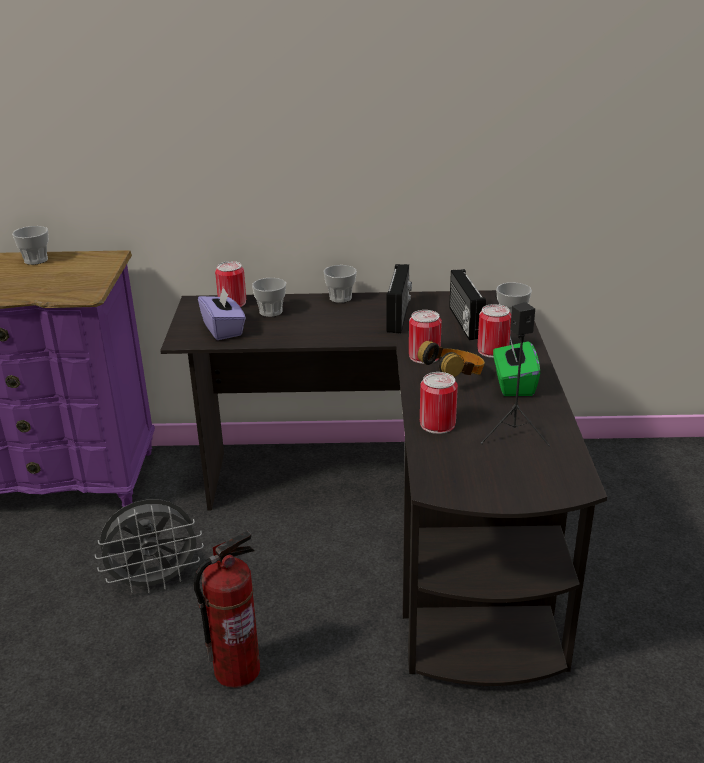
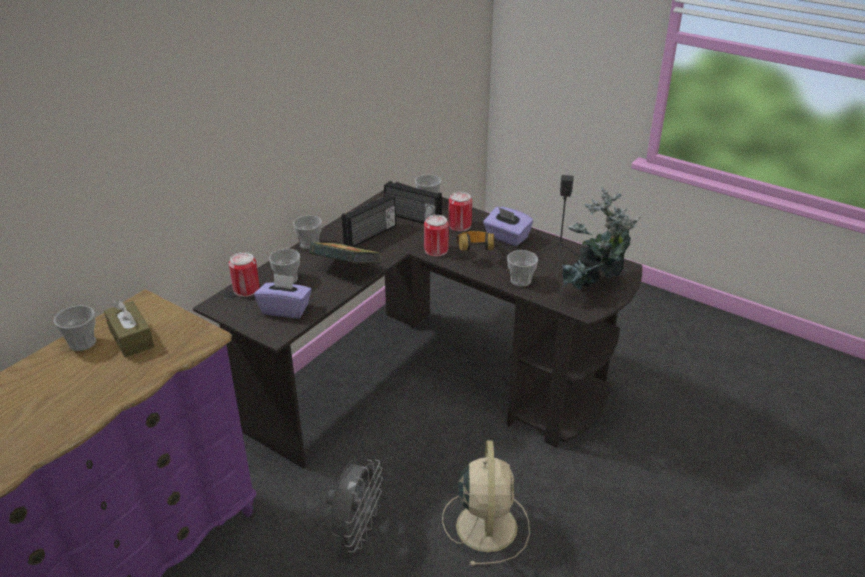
camera: 55 degrees left, 5 degrees up
fire extinguisher [194,530,260,688] -> beige fan [442,440,530,566]
radio [386,264,412,334] -> radio turned 90 degrees clockwise [342,193,396,247]
can [420,372,458,434] -> cup [507,250,538,287]
green tissue box [493,337,540,396] -> purple tissue box [483,207,533,246]
none -> brown tissue box [104,300,154,357]
none -> book [309,242,382,264]
none -> potted plant [562,187,641,290]

